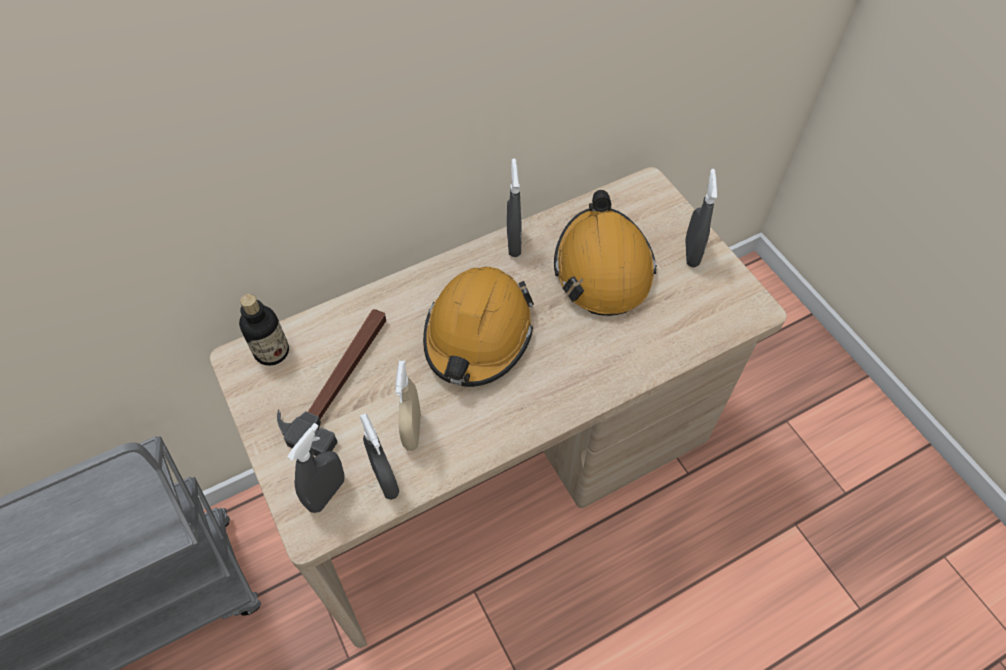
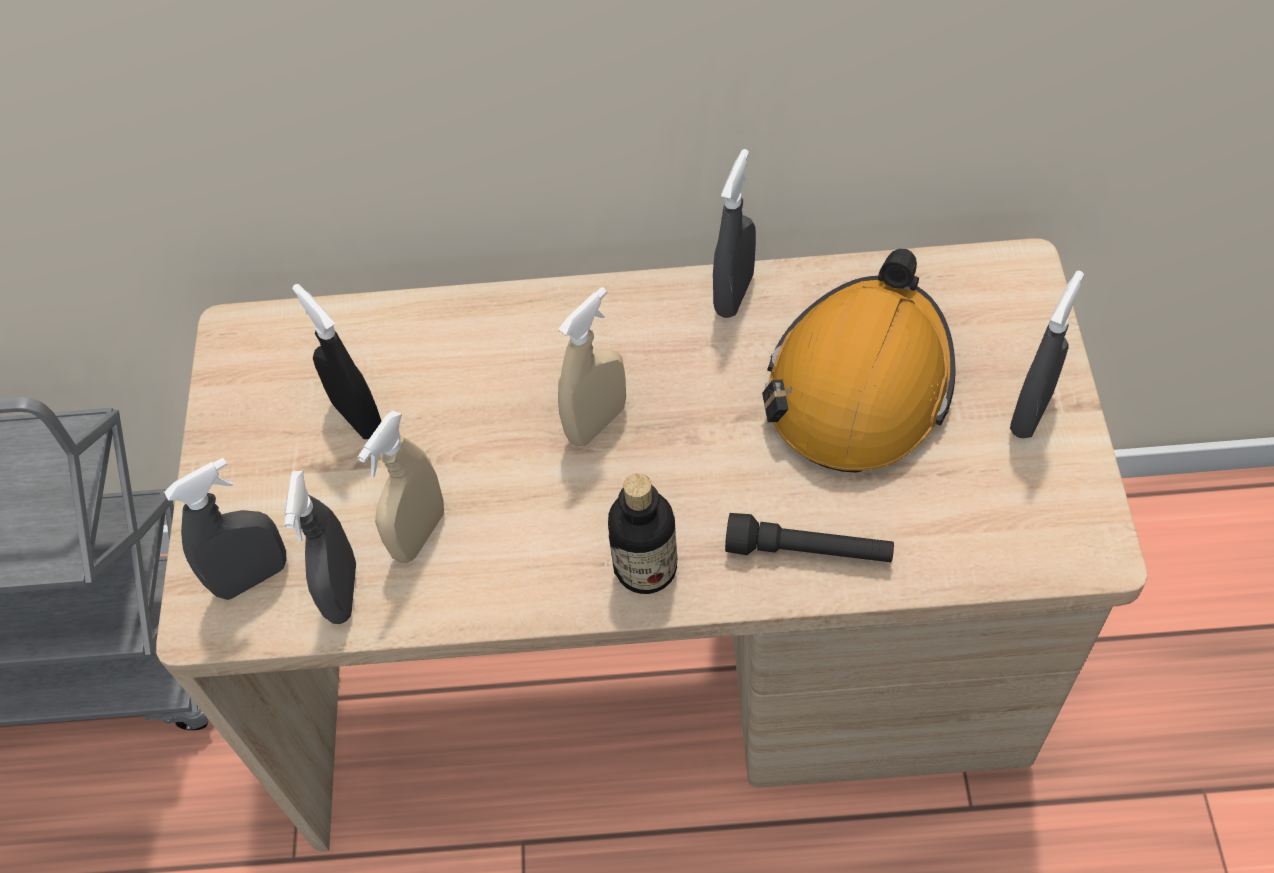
camera: 30 degrees right, 0 degrees up
bottle [239,294,289,366] -> bottle moved to [608,473,677,594]
hammer [277,309,386,456] -> black spray bottle [292,284,382,439]
orange hard hat [423,267,534,387] -> beige spray bottle [558,287,626,446]
none -> black flashlight [725,513,894,562]

